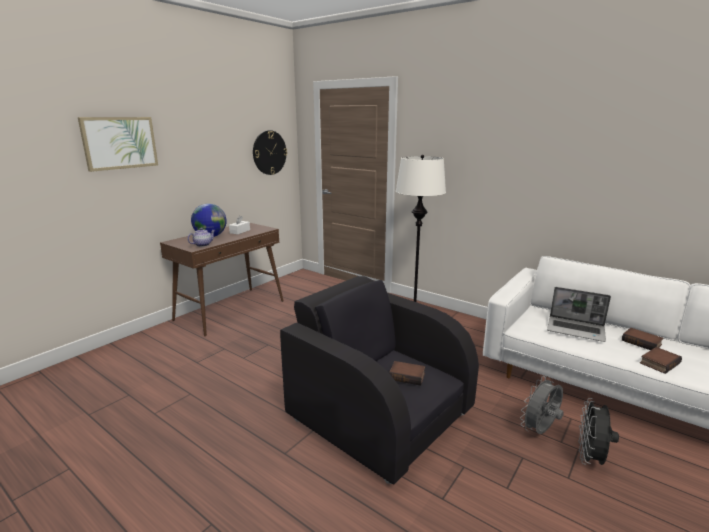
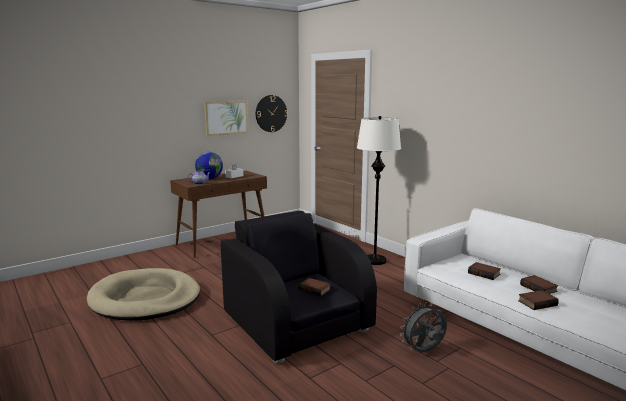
camera: 15 degrees right, 5 degrees down
picture [78,117,158,172] -> picture moved to [204,101,248,136]
laptop [547,287,611,342] -> book [468,262,501,280]
black fan [578,398,619,465] -> none
none -> beige dog bed [87,268,200,321]

